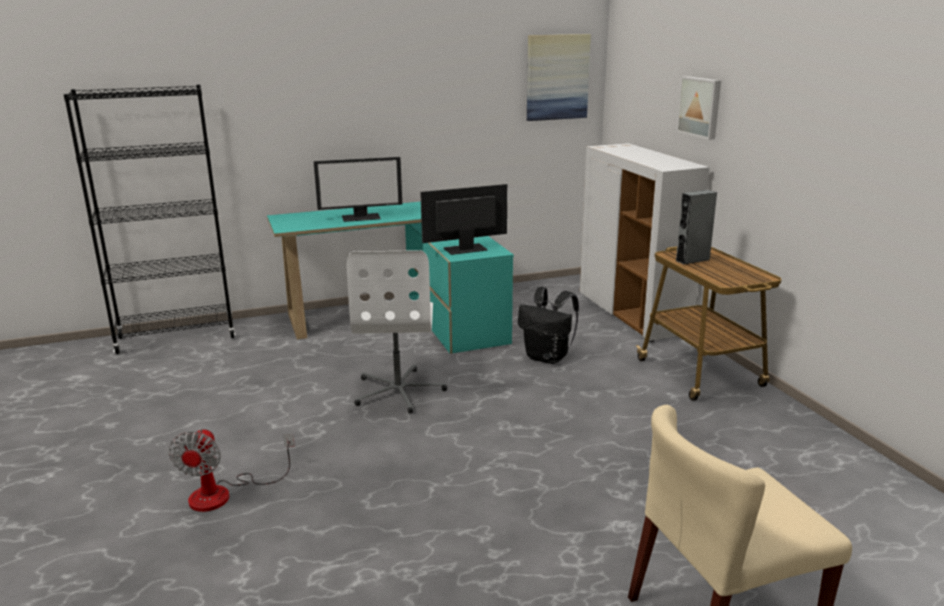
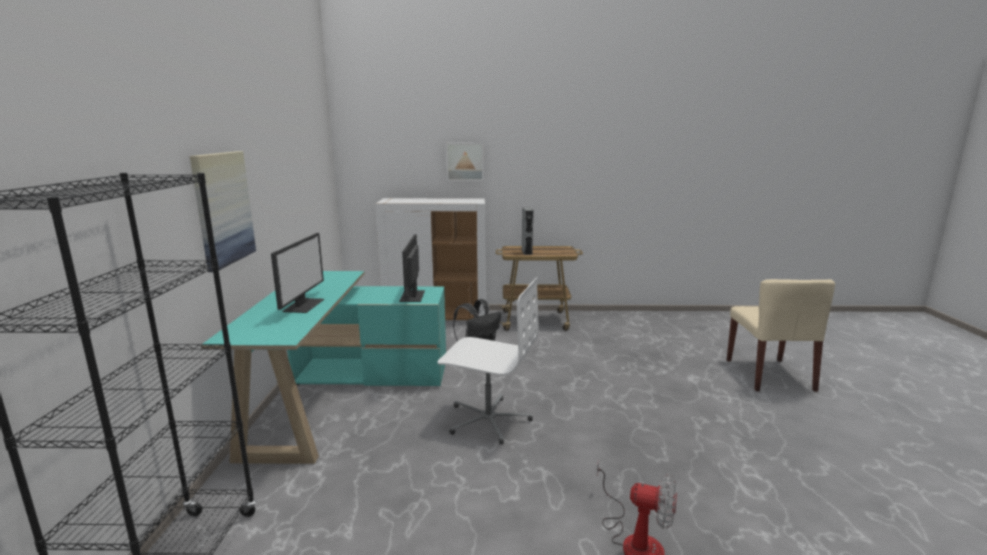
camera: 70 degrees left, 5 degrees down
picture [527,34,591,121] -> picture moved to [190,151,256,272]

